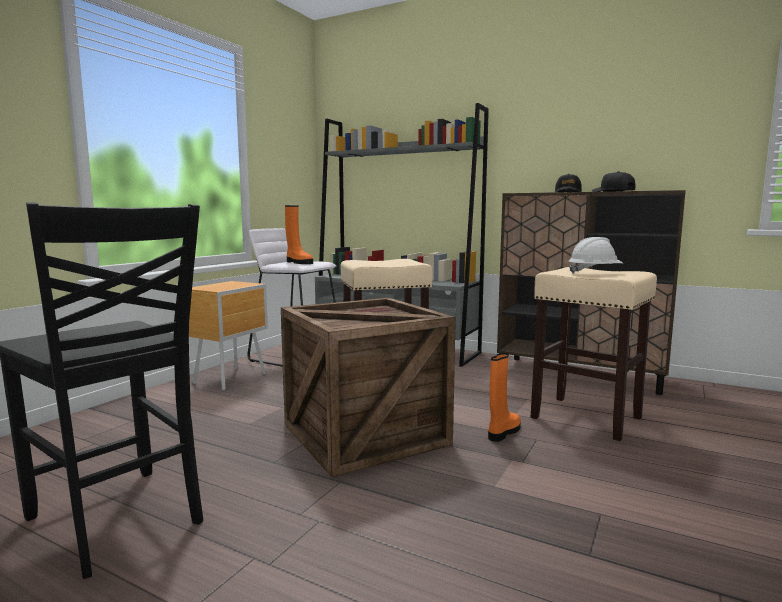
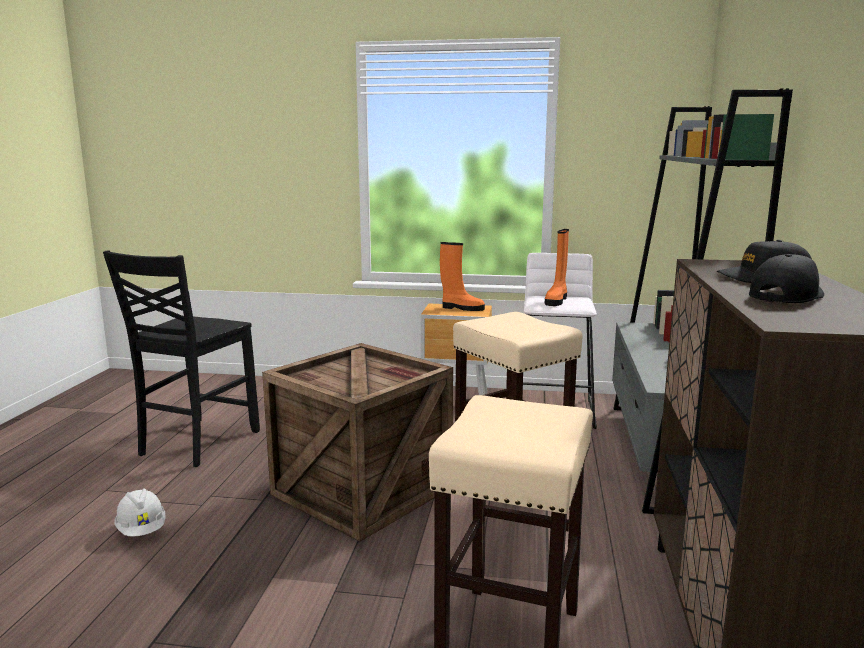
camera: 70 degrees right, 5 degrees up
orange boot [488,353,521,442] -> orange boot moved to [440,242,485,311]
white hard hat [569,237,624,274] -> white hard hat moved to [114,488,165,537]

